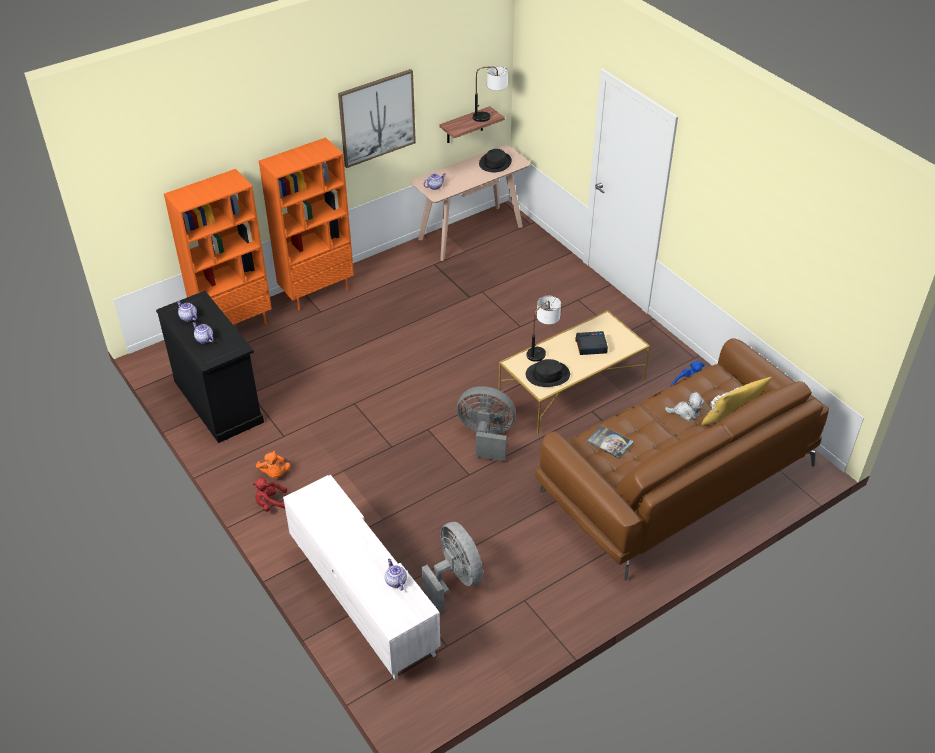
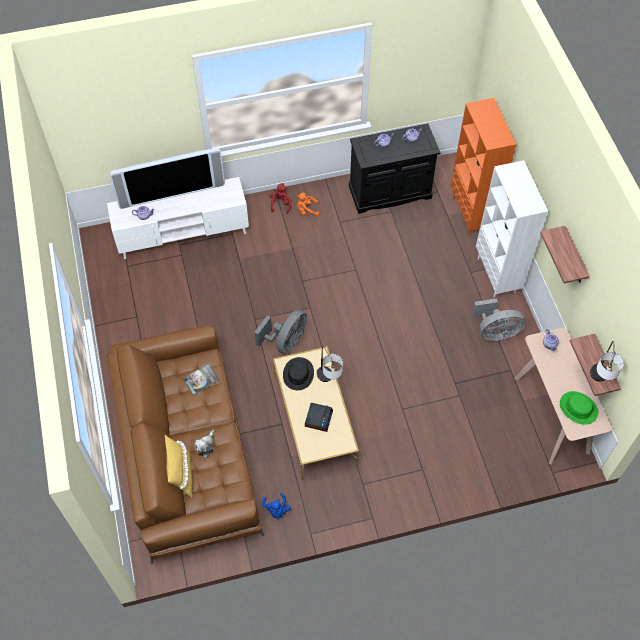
camera: 110 degrees right, 15 degrees up
orange bookcase [259,137,354,310] -> white bookcase [476,160,548,298]
picture [338,69,416,168] -> shelf [540,226,590,284]
grey fan [421,522,483,612] -> grey fan moved to [471,298,526,341]
black hat [479,149,512,172] -> green hat [560,391,598,425]
none -> television [110,148,225,209]

